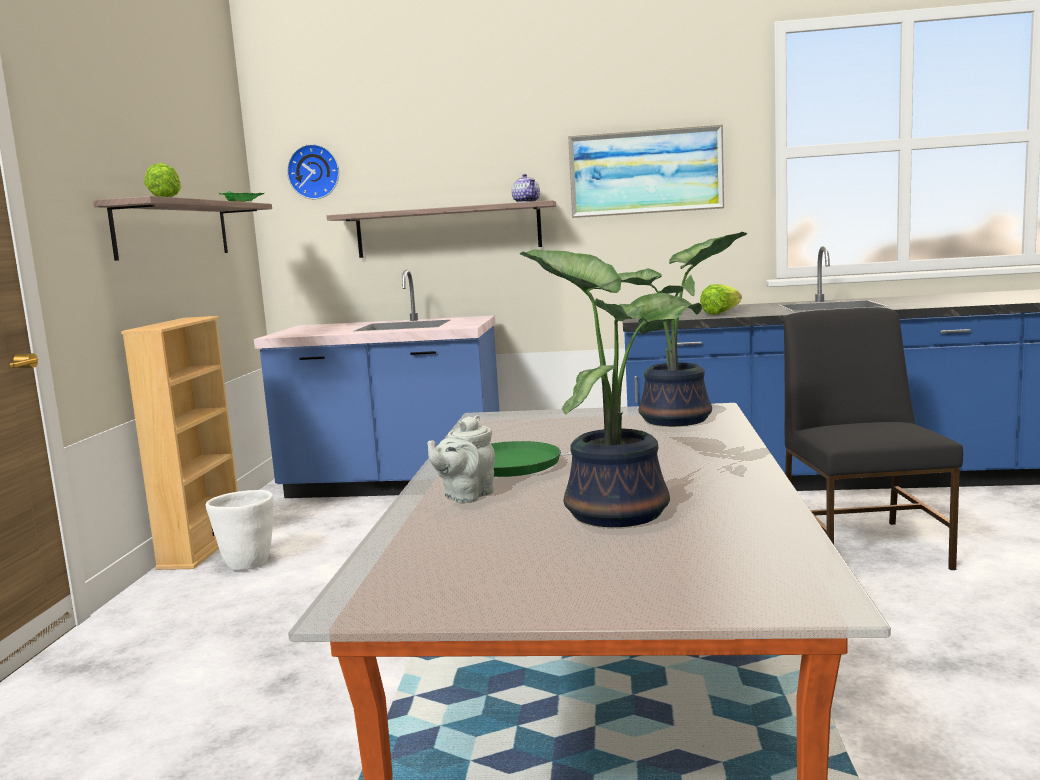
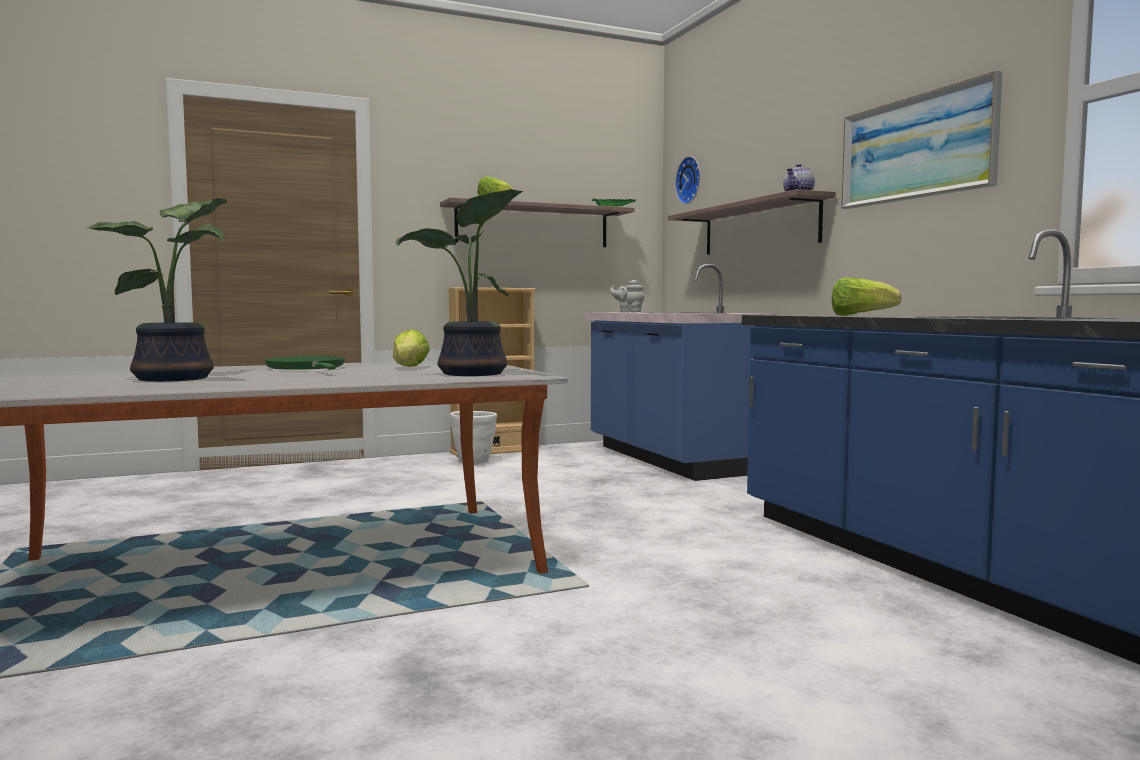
camera: 60 degrees right, 5 degrees down
grey teapot [427,415,495,503] -> grey teapot moved to [610,280,644,312]
black chair [784,307,963,570] -> none
none -> lettuce [393,329,430,367]

